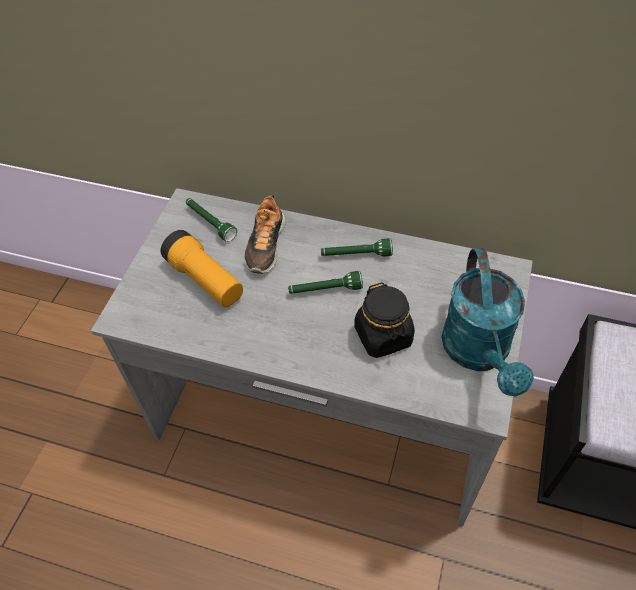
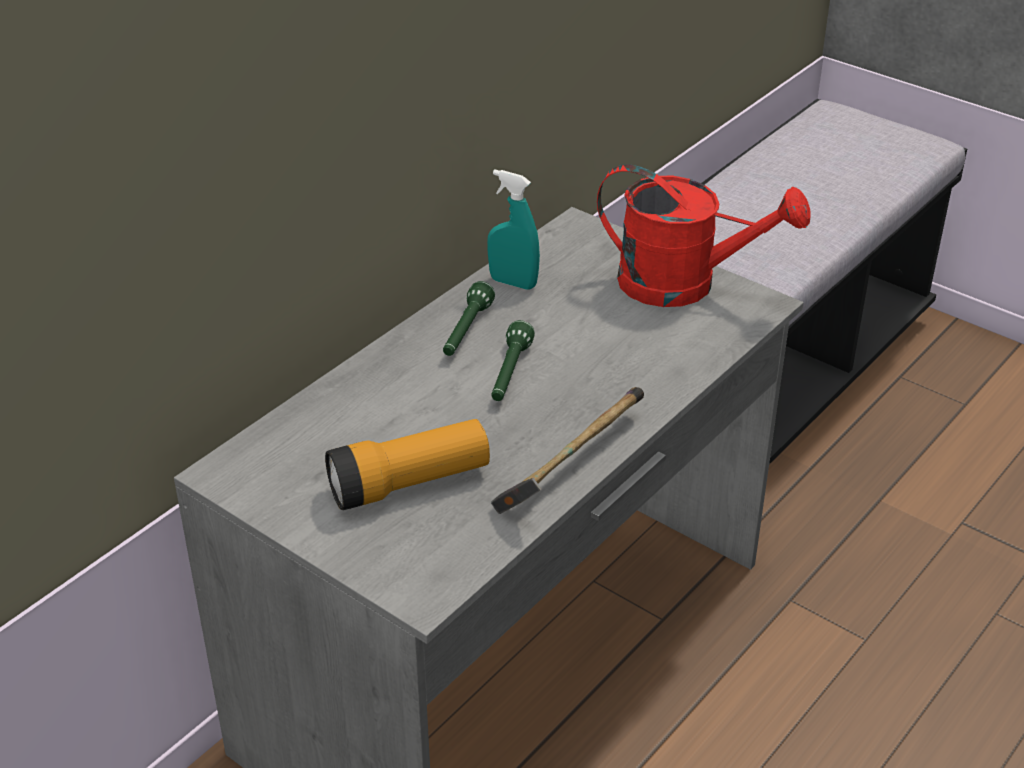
camera: 70 degrees left, 15 degrees down
green flashlight [186,198,237,242] -> none
shoe [244,195,286,274] -> none
black jar [354,282,415,358] -> none
turquoise watering can [441,248,534,397] -> red watering can [597,164,811,307]
none -> turquoise spray bottle [487,169,540,290]
none -> hammer [491,387,644,514]

